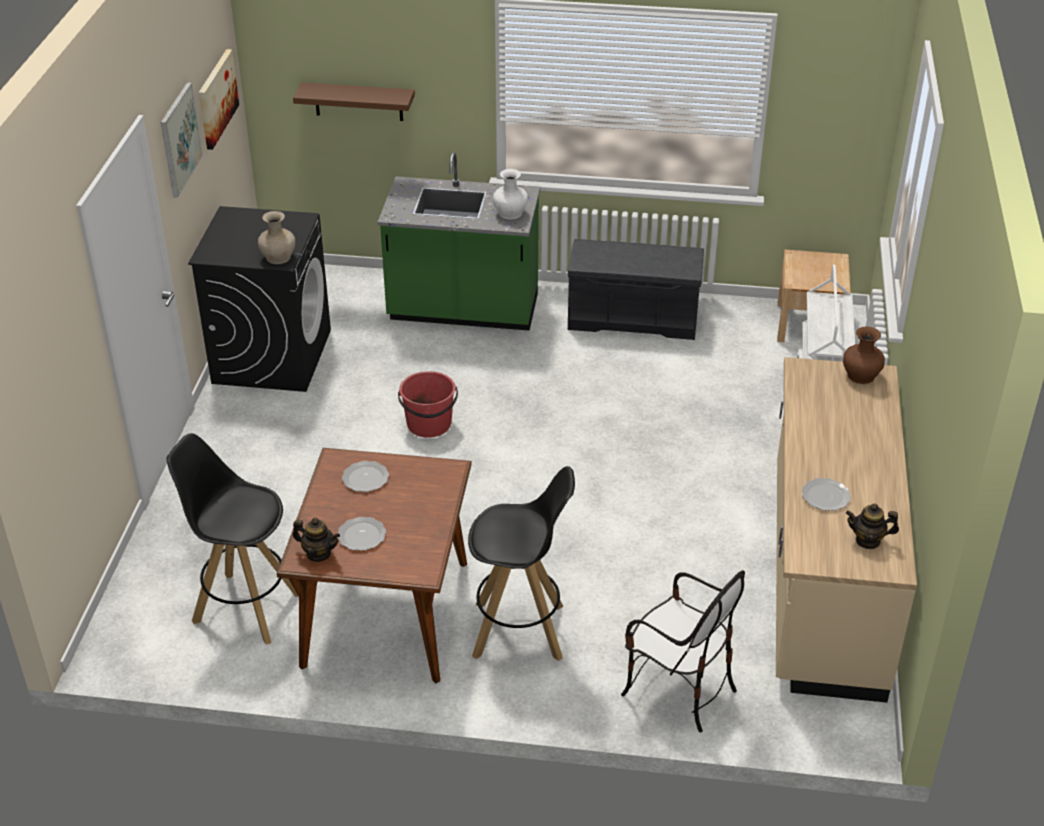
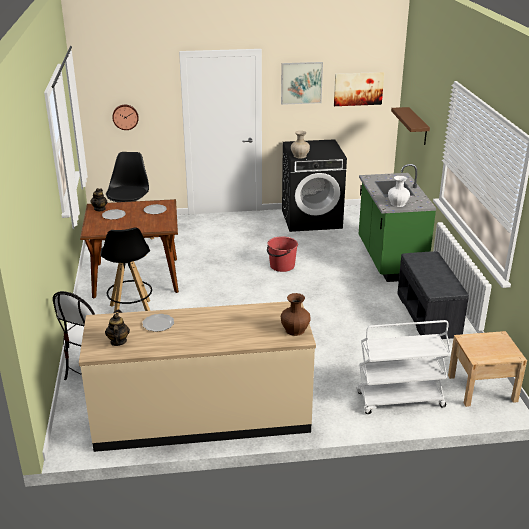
camera: 75 degrees right, 10 degrees down
none -> wall clock [112,105,139,130]

